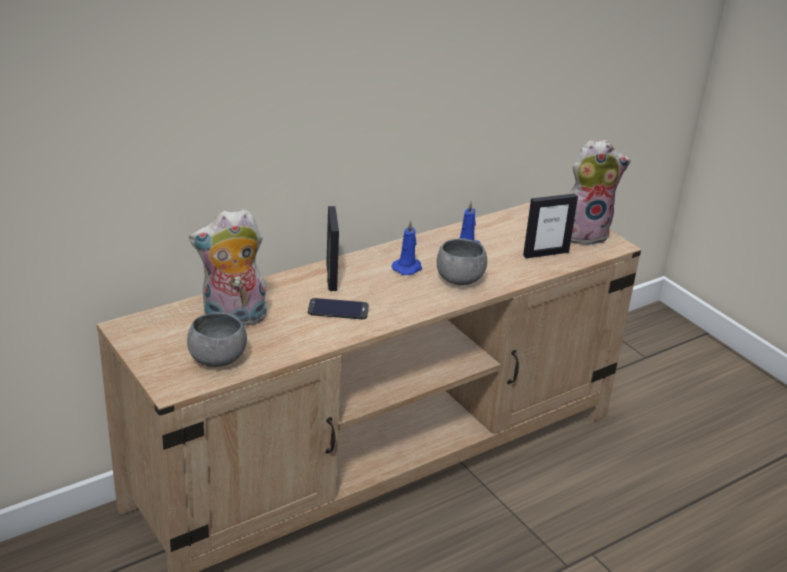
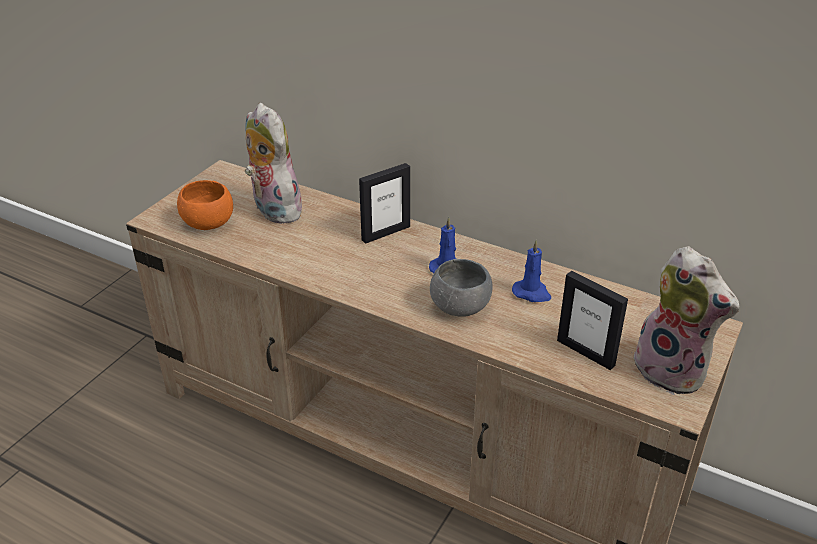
camera: 65 degrees right, 5 degrees up
grey bowl [187,312,247,367] -> orange bowl [177,180,233,230]
phone [308,298,369,319] -> none

